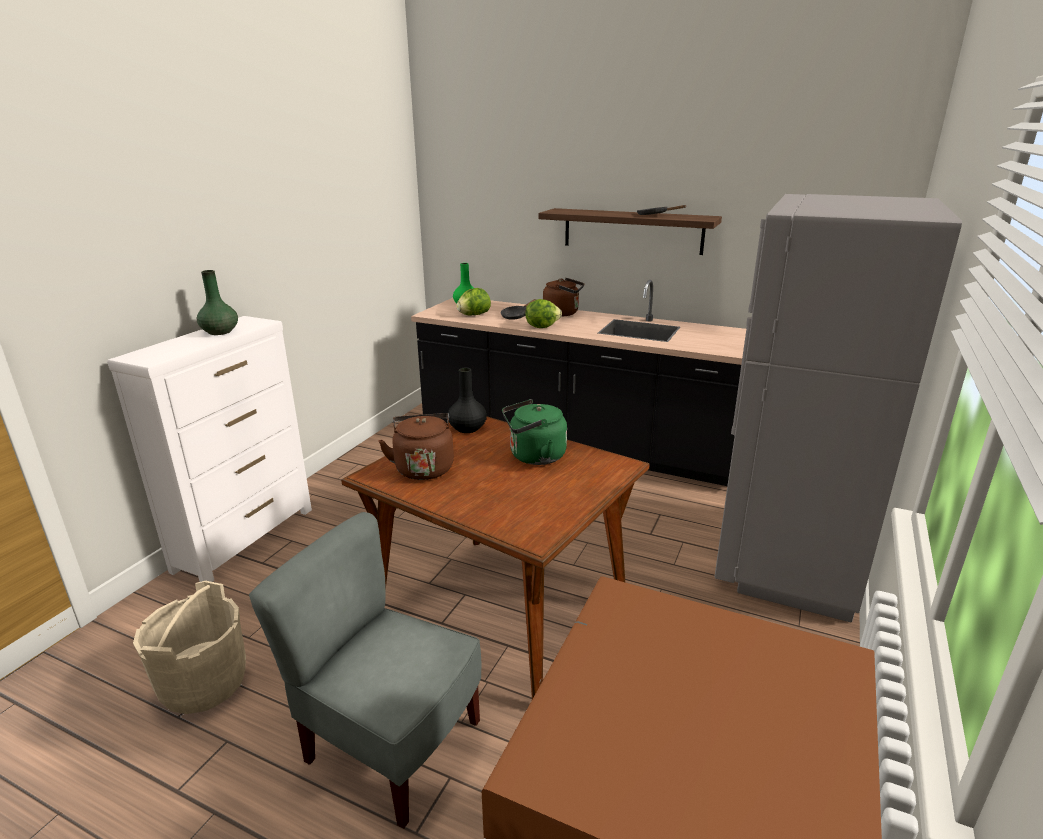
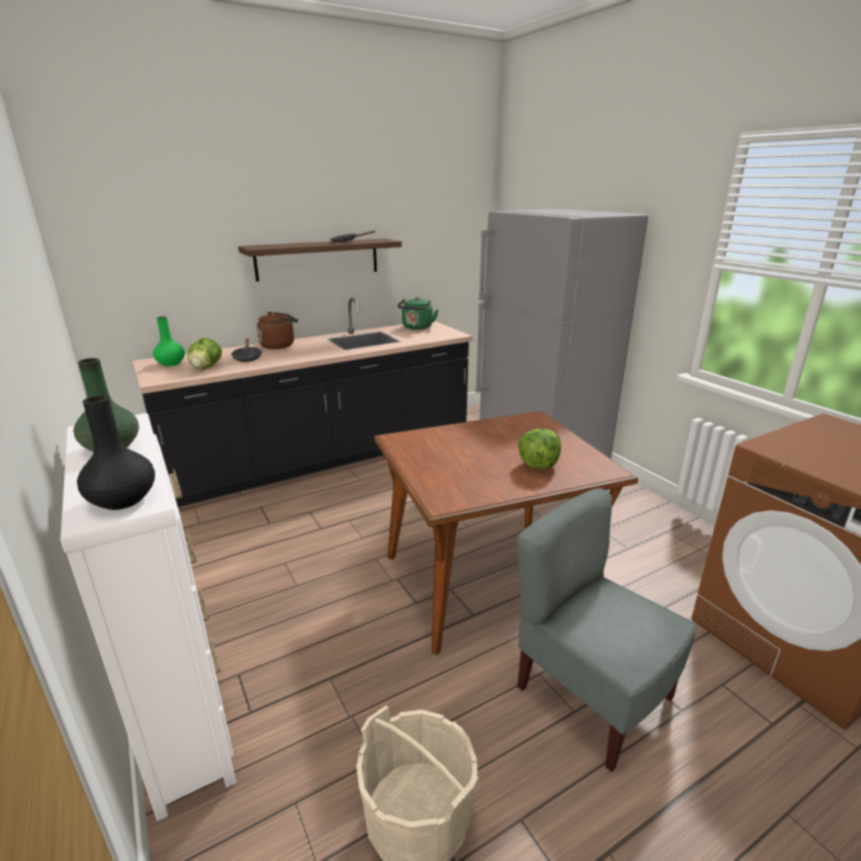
camera: 55 degrees left, 0 degrees up
grey chair [249,512,482,829] -> grey chair turned 75 degrees clockwise [517,488,697,772]
brown kettle [378,413,454,480] -> none
black vase [448,368,487,433] -> black vase moved to [77,395,155,510]
green kettle [502,399,567,465] -> green kettle moved to [397,297,438,330]
lettuce [525,299,562,328] -> lettuce moved to [518,428,561,470]

